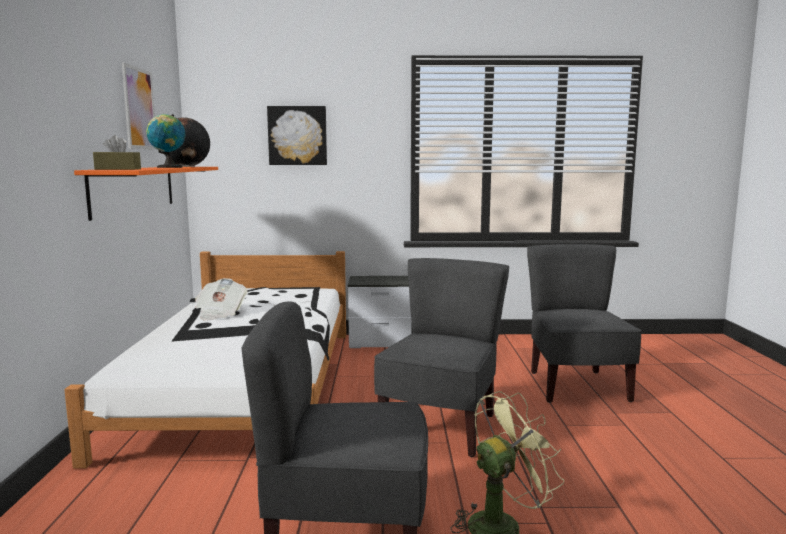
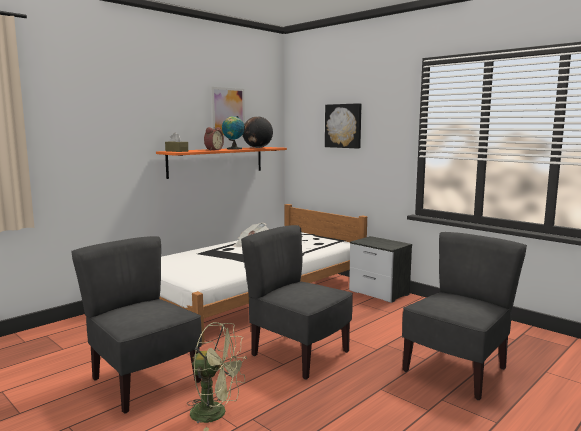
camera: 45 degrees right, 0 degrees up
grey chair [374,258,509,457] -> grey chair turned 120 degrees counterclockwise [241,225,353,380]
none -> alarm clock [204,127,224,151]

